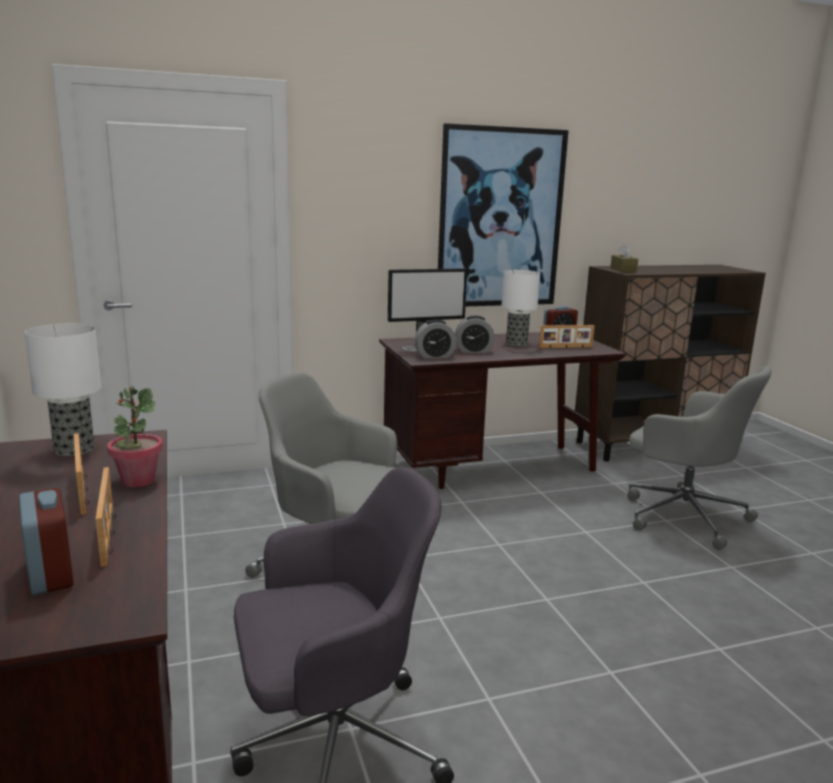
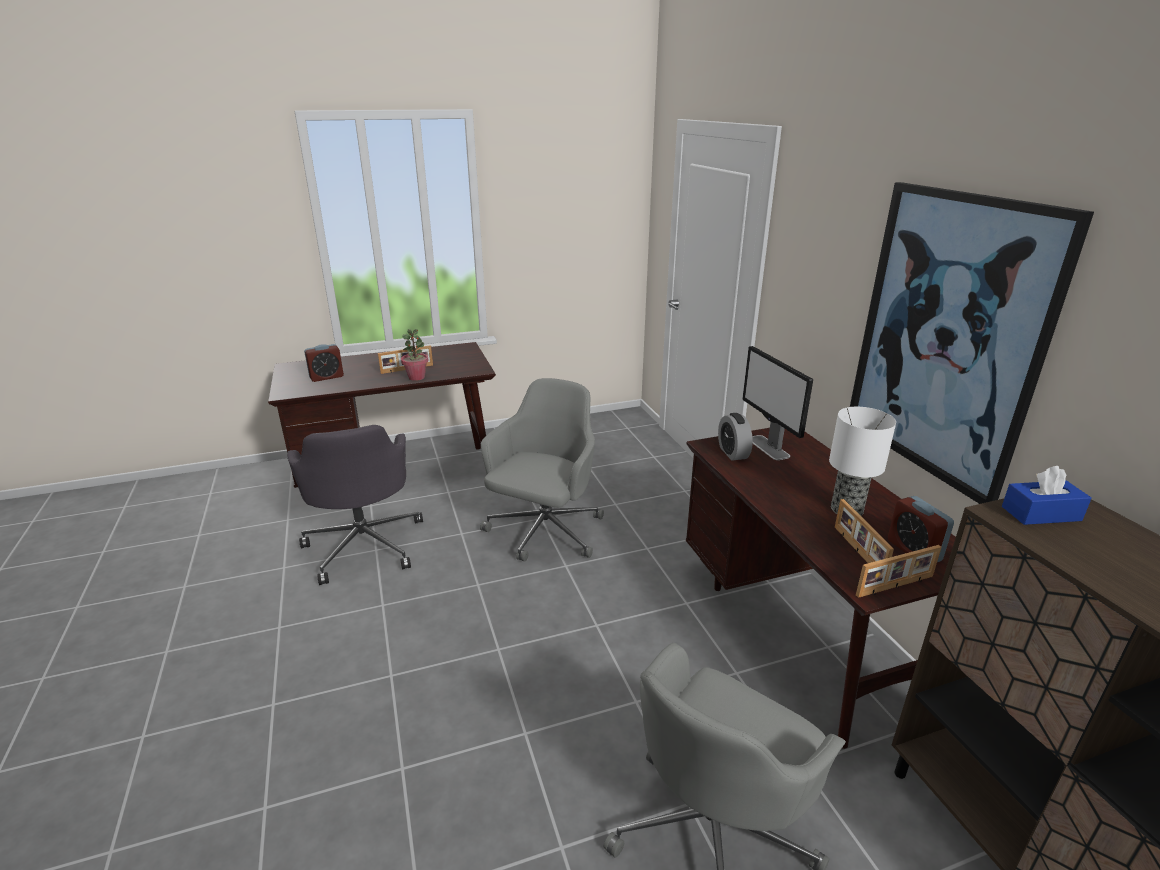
camera: 90 degrees right, 10 degrees up
table lamp [25,324,101,456] -> none
picture frame [95,467,116,567] -> picture frame moved to [856,545,942,598]
alarm clock [455,316,495,353] -> none
brown tissue box [610,244,638,273] -> blue tissue box [1002,466,1092,525]

